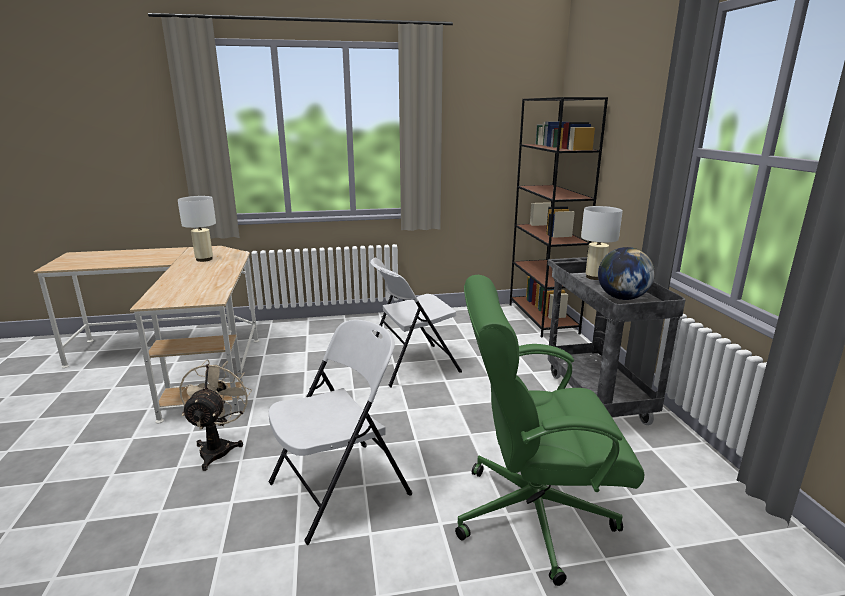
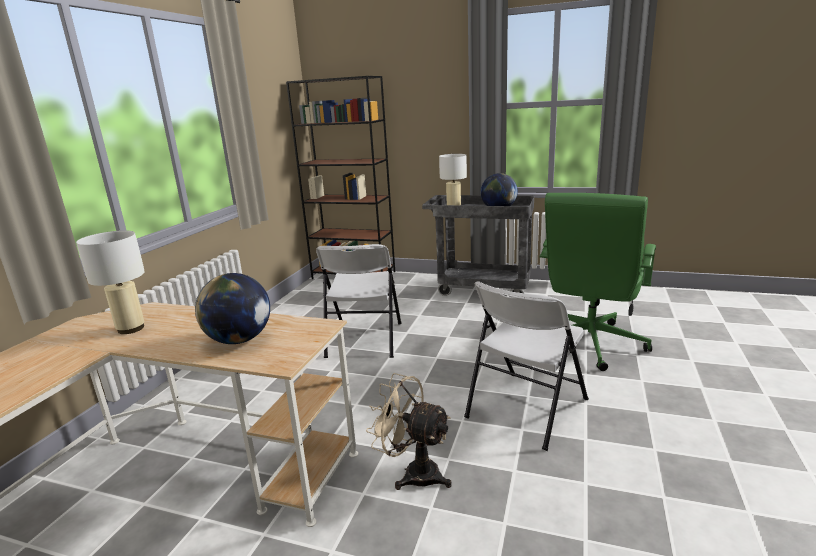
camera: 60 degrees left, 0 degrees up
white chair [268,320,412,545] -> white chair turned 135 degrees counterclockwise [464,281,589,451]
none -> globe [195,273,270,344]

